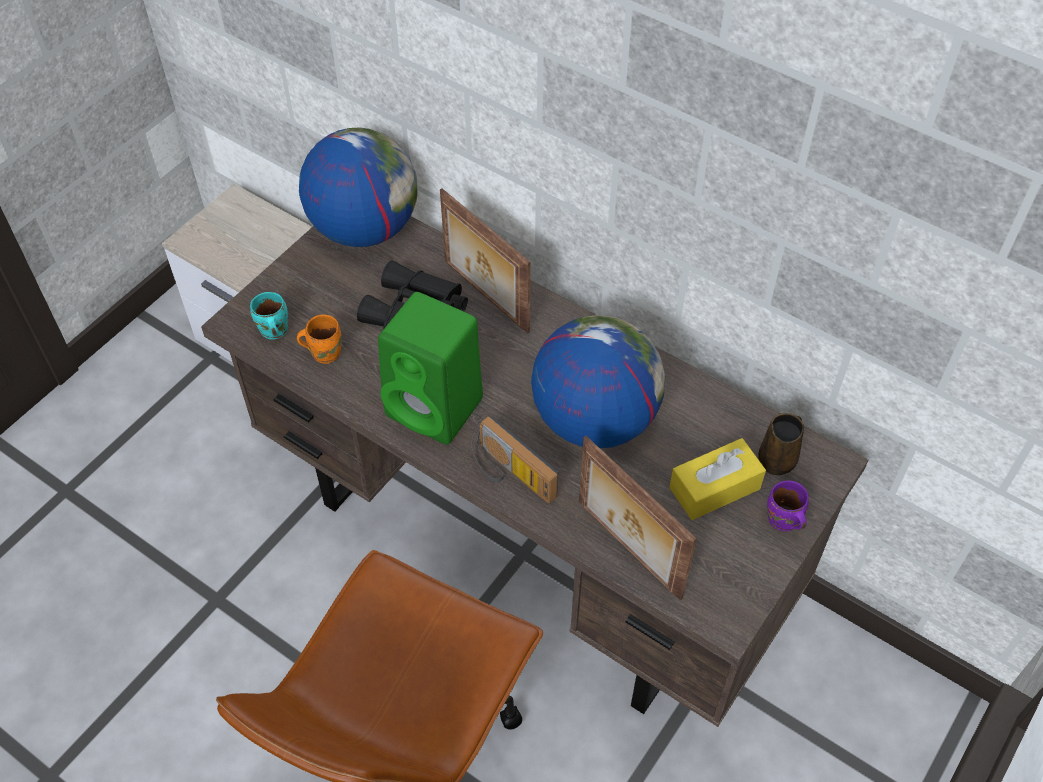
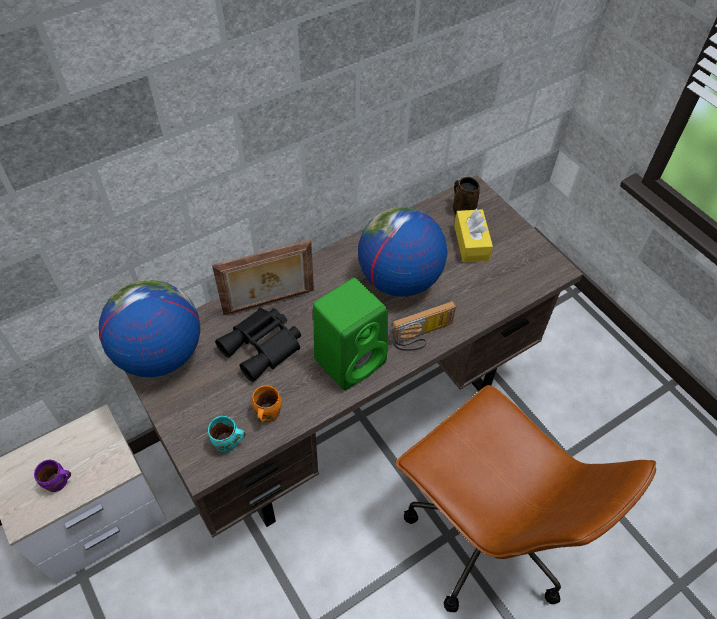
camera: 70 degrees left, 0 degrees up
picture frame [579,436,697,600] -> none
purple mug [767,481,809,531] -> purple mug moved to [34,460,71,492]

